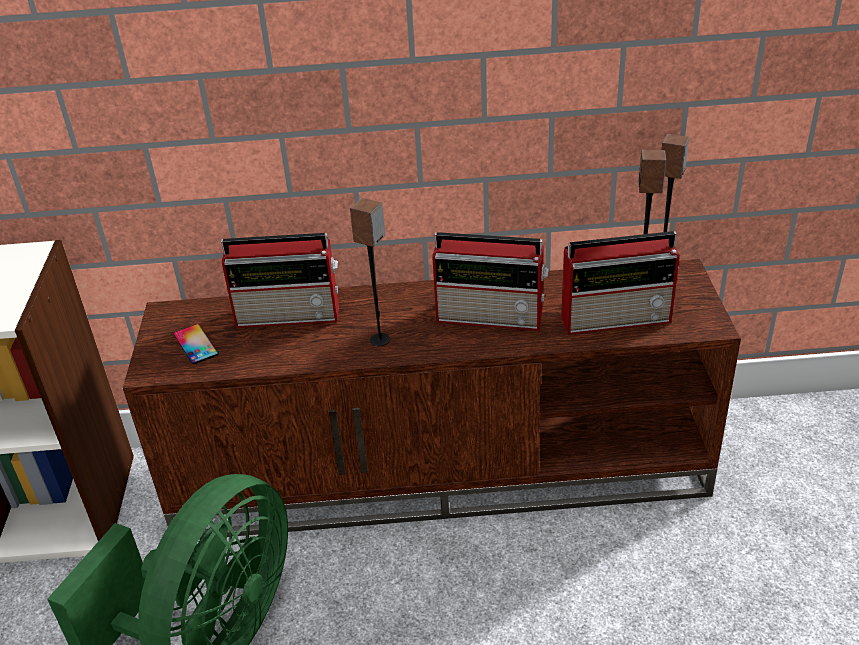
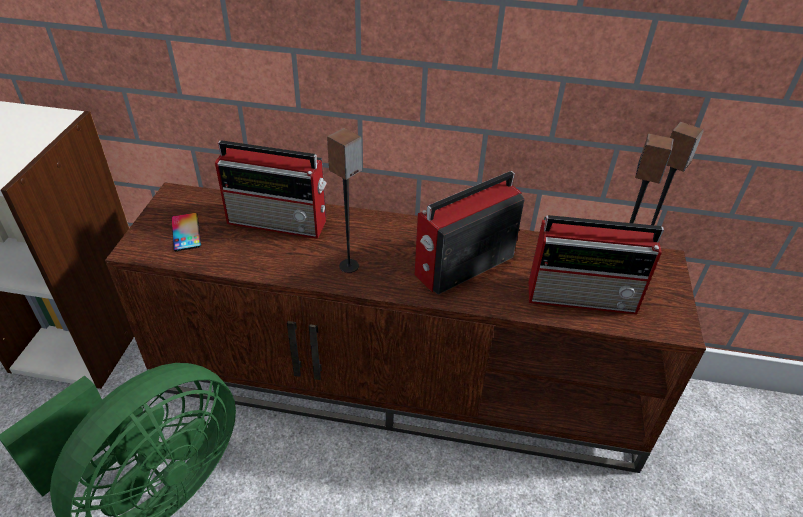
camera: 10 degrees right, 5 degrees up
radio [432,232,549,331] -> radio turned 120 degrees clockwise [414,171,525,295]

